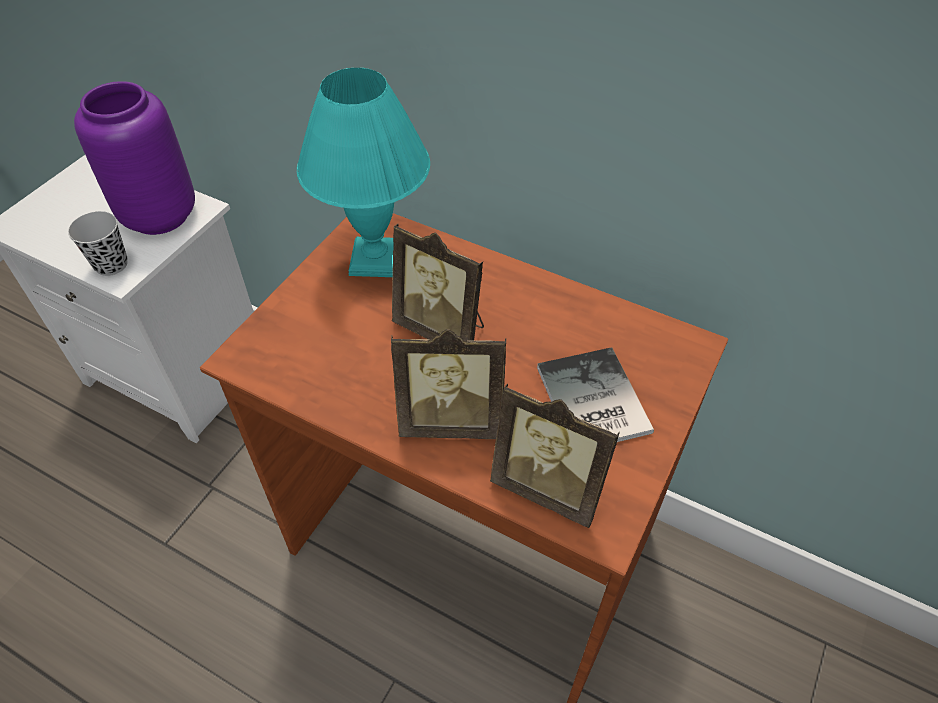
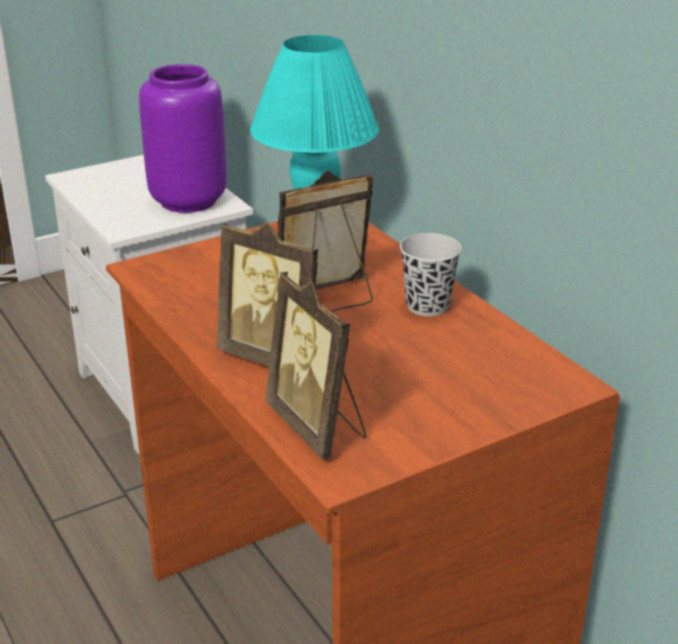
camera: 30 degrees right, 20 degrees down
black cup [68,211,127,276] -> black cup moved to [400,233,462,316]
picture frame [392,224,484,340] -> picture frame turned 90 degrees clockwise [278,170,374,312]
book [537,347,654,442] -> none

